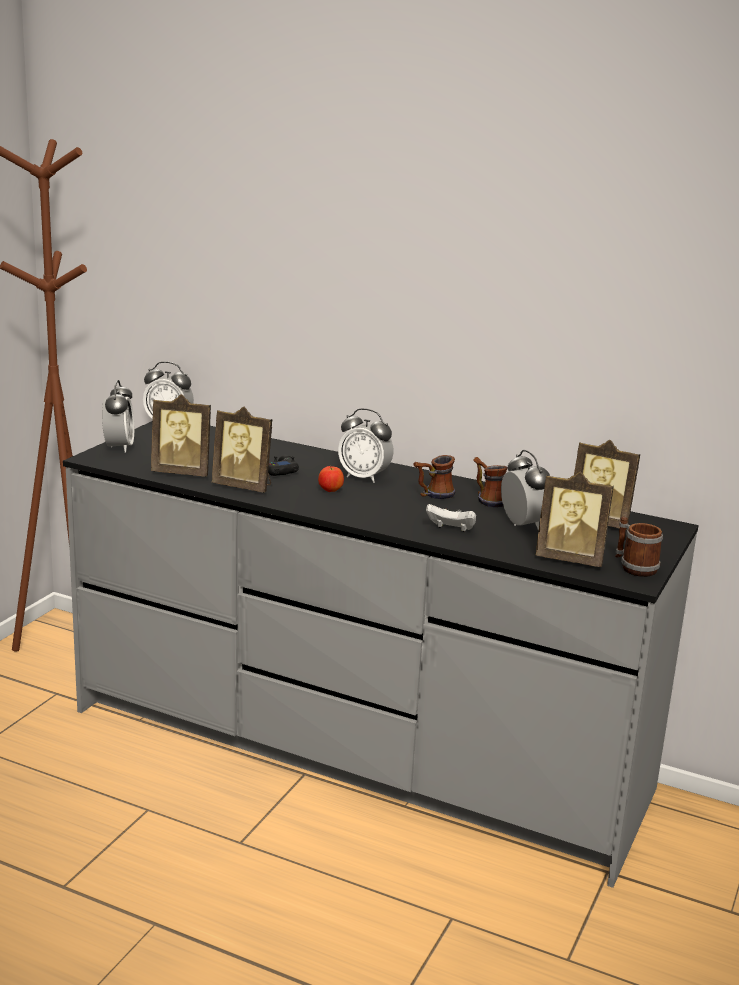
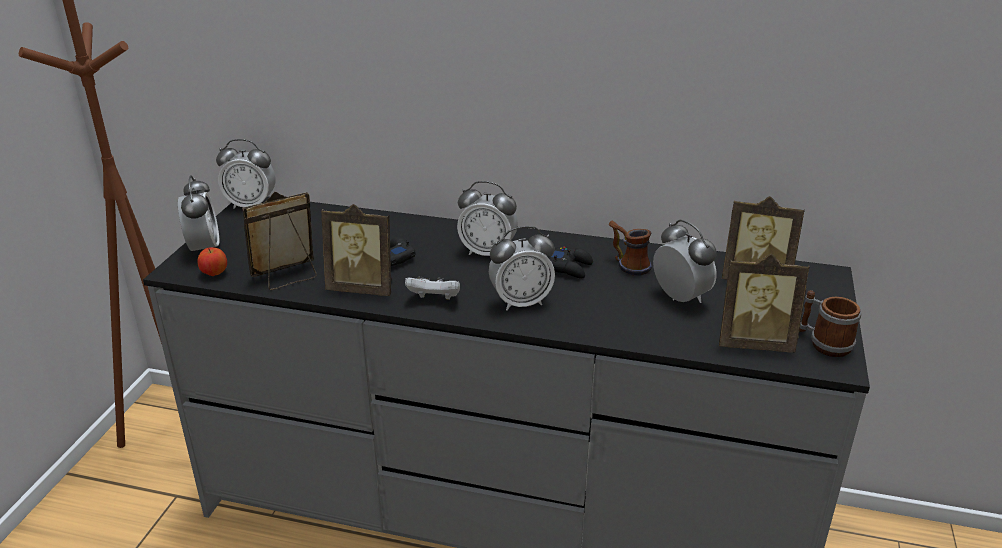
camera: 10 degrees left, 10 degrees up
picture frame [151,394,211,477] -> picture frame turned 150 degrees clockwise [242,192,317,290]
apple [318,466,344,492] -> apple moved to [197,247,227,276]
mug [413,455,456,499] -> black game controller [548,247,593,279]
white game controller [426,504,476,532] -> white game controller moved to [405,276,460,300]
none -> alarm clock [489,226,555,311]

